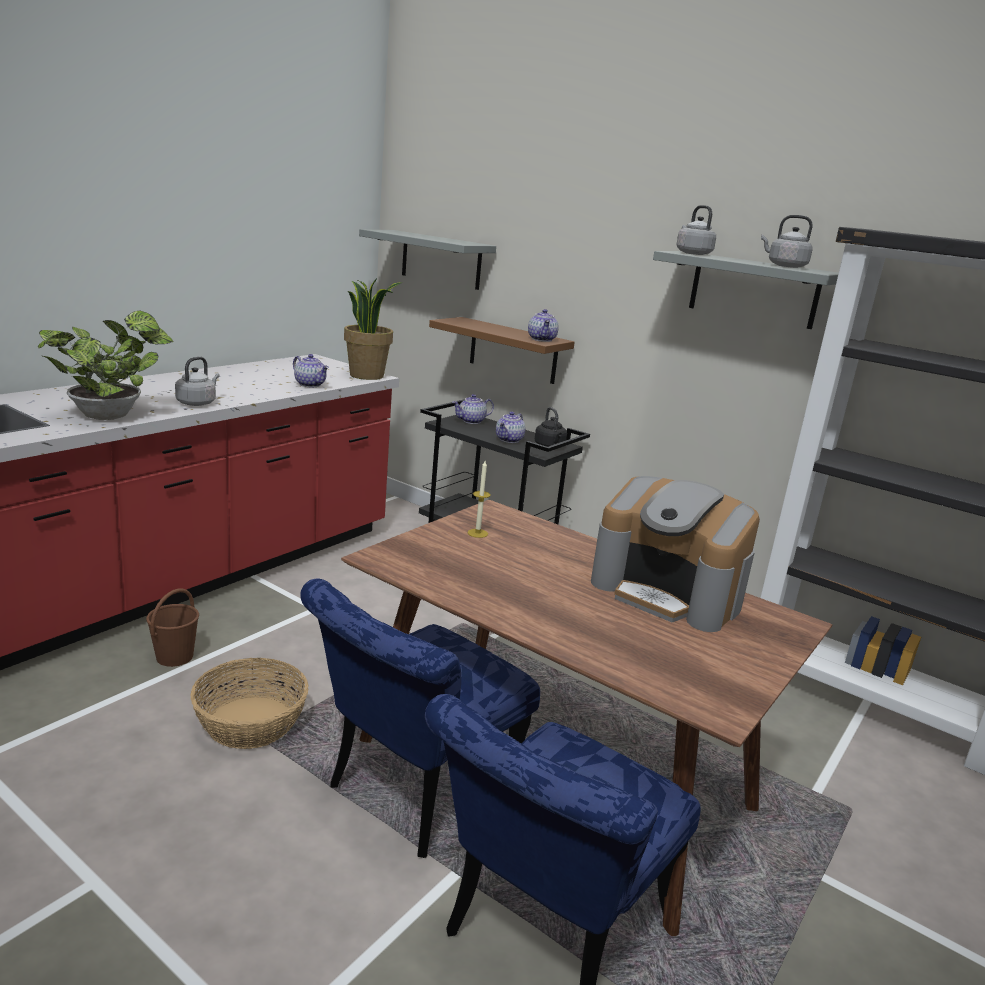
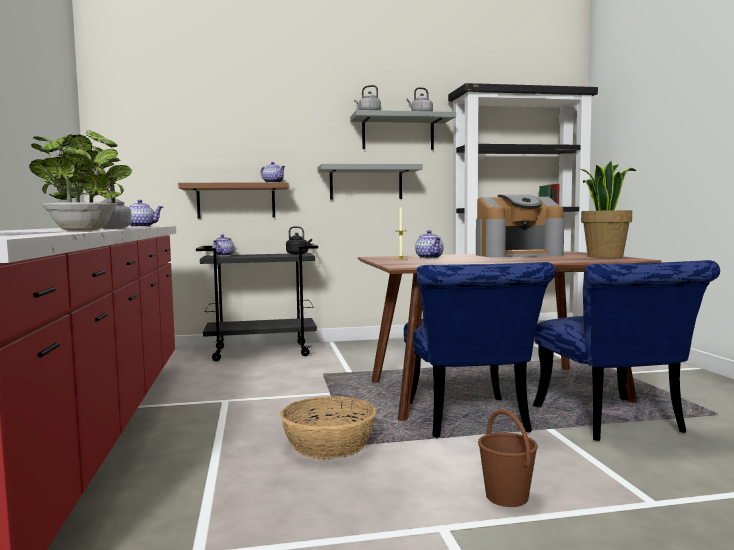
camera: 45 degrees left, 15 degrees down
brown bucket [146,588,199,667] -> brown bucket moved to [478,409,538,507]
potted plant [344,278,403,380] -> potted plant moved to [580,161,636,258]
grey shelf [359,229,496,290] -> grey shelf moved to [318,164,423,199]
teapot [496,412,526,443] -> teapot moved to [415,230,443,259]

